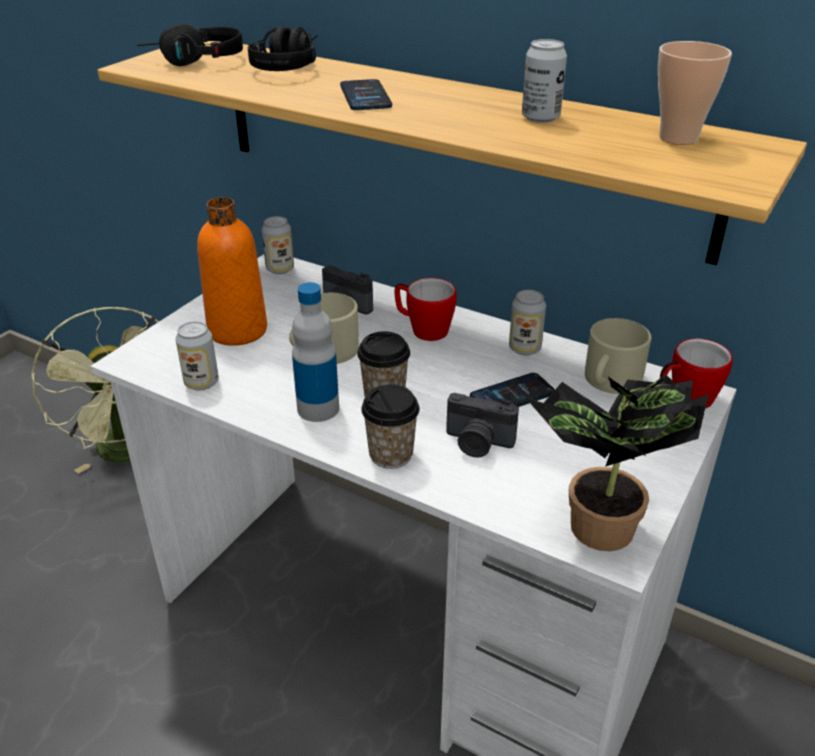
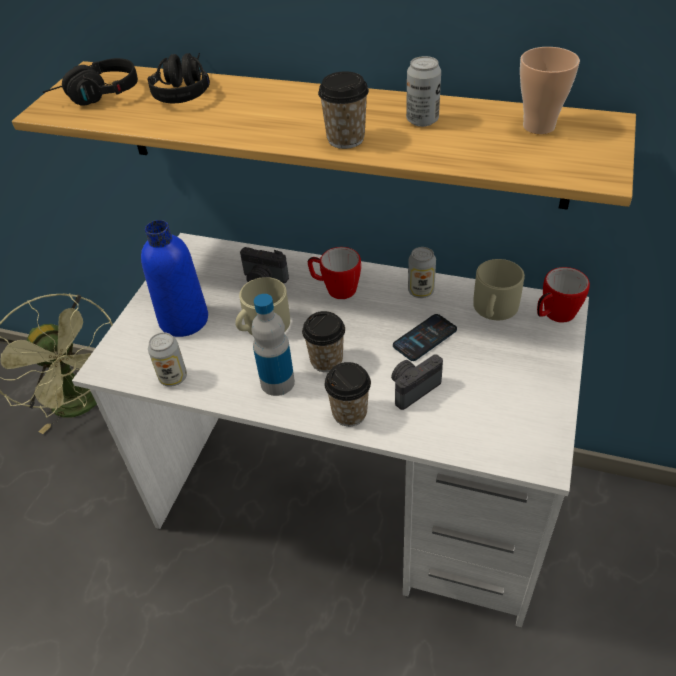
camera: 10 degrees left, 10 degrees up
orange bottle [197,197,267,346] -> blue bottle [141,220,208,337]
can [262,216,294,274] -> none
phone [340,79,392,110] -> none
camera [446,393,519,458] -> camera turned 135 degrees clockwise [391,354,443,410]
potted plant [526,374,709,551] -> none
none -> cup [318,71,369,149]

